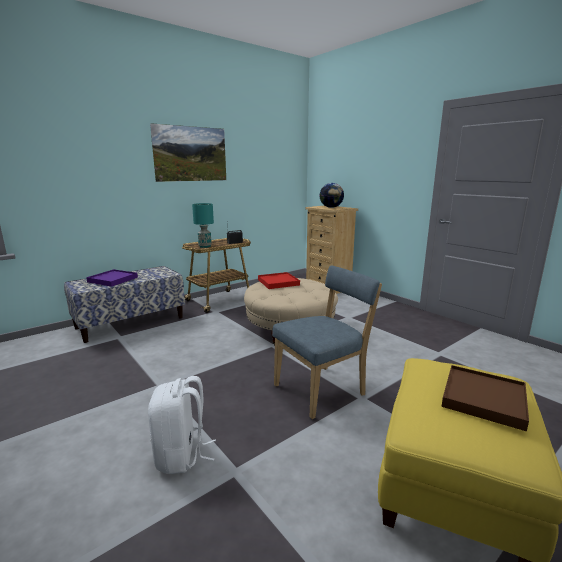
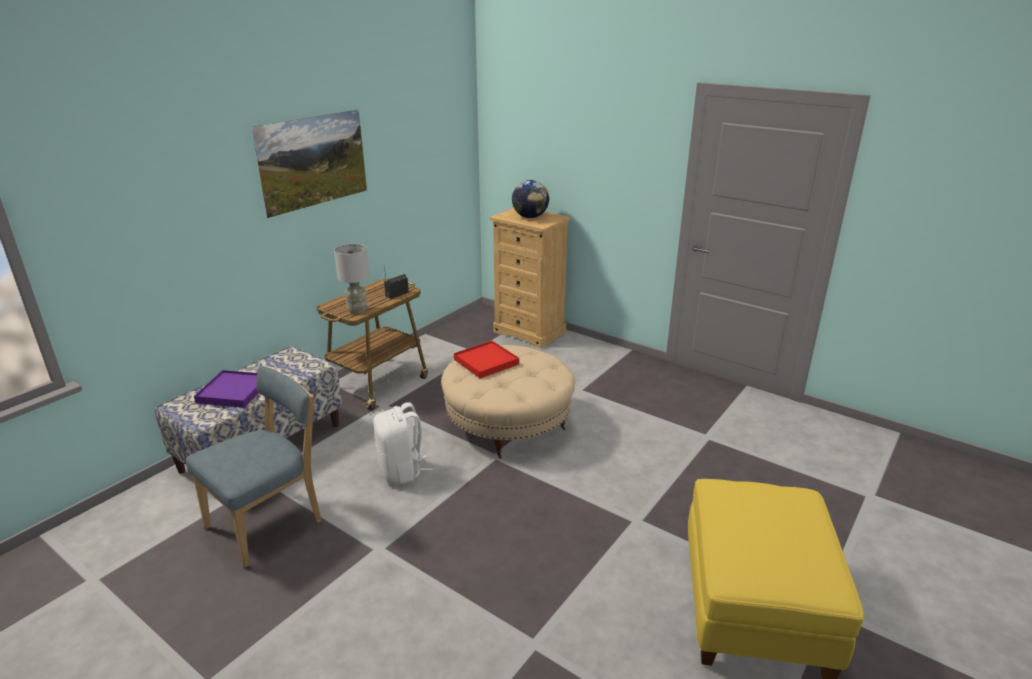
camera: 15 degrees left, 10 degrees up
white backpack [148,376,216,474] -> white backpack moved to [373,402,433,485]
turquoise table lamp [192,203,214,248] -> grey table lamp [334,244,369,314]
blue chair [272,265,382,419] -> blue chair moved to [186,366,322,568]
brown tray [441,365,529,431] -> none

